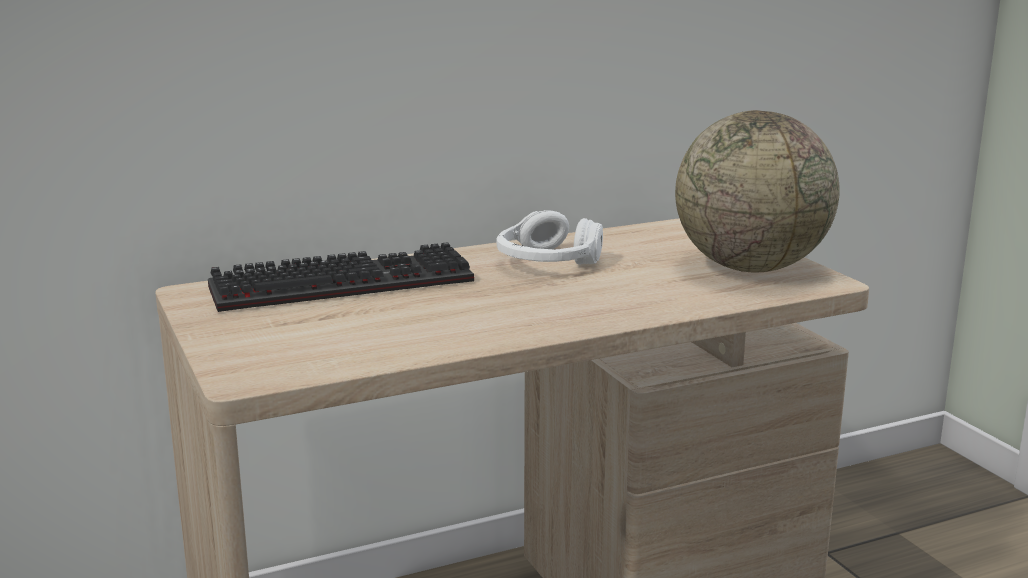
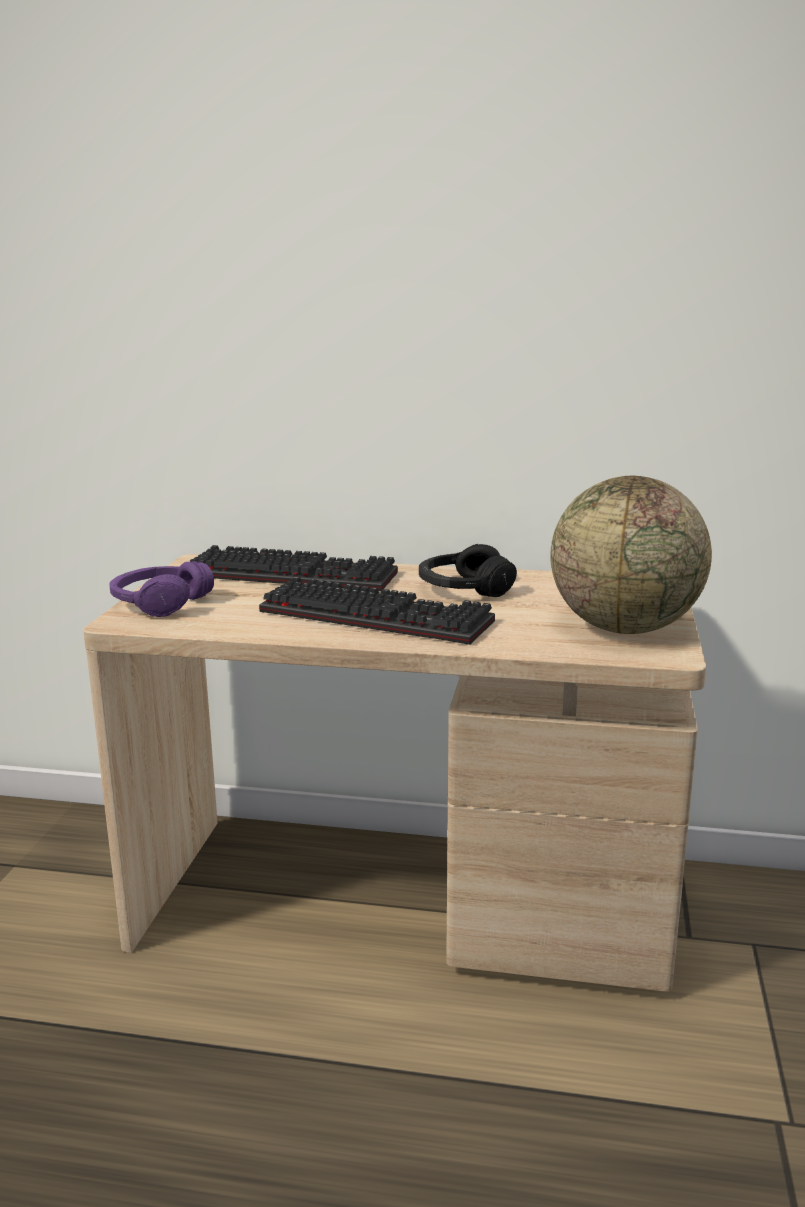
camera: 35 degrees right, 0 degrees up
white headphones [497,210,603,265] -> black headphones [419,544,517,597]
none -> purple headphones [109,561,214,617]
none -> keyboard [259,577,495,645]

